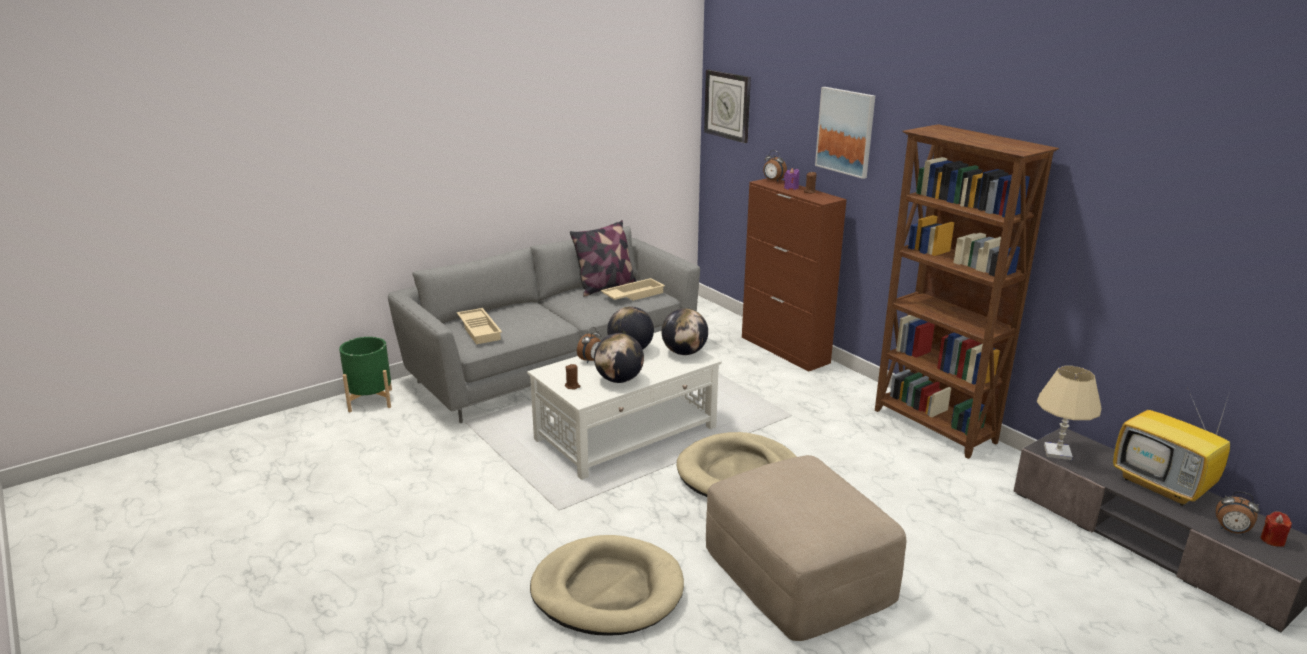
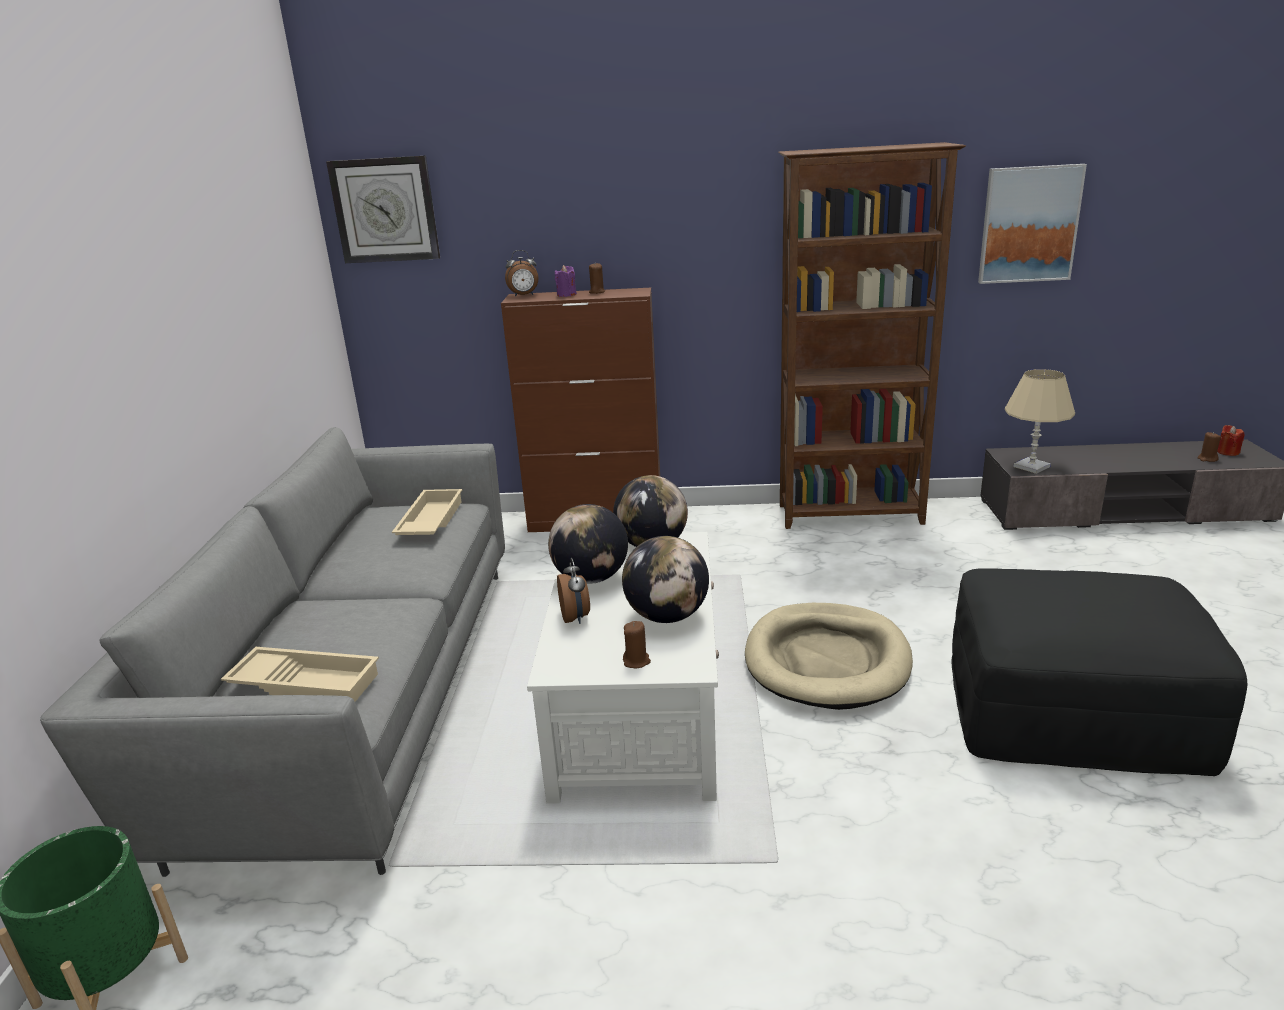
camera: 50 degrees left, 0 degrees up
beige dog bed [530,535,684,635] -> none
pillow [570,220,637,297] -> none
beige ottoman [706,455,907,641] -> black ottoman [952,568,1248,776]
picture [815,87,875,179] -> picture moved to [978,164,1087,284]
television [1113,394,1230,506] -> none
alarm clock [1216,491,1259,535] -> brown candle [1197,432,1221,462]

